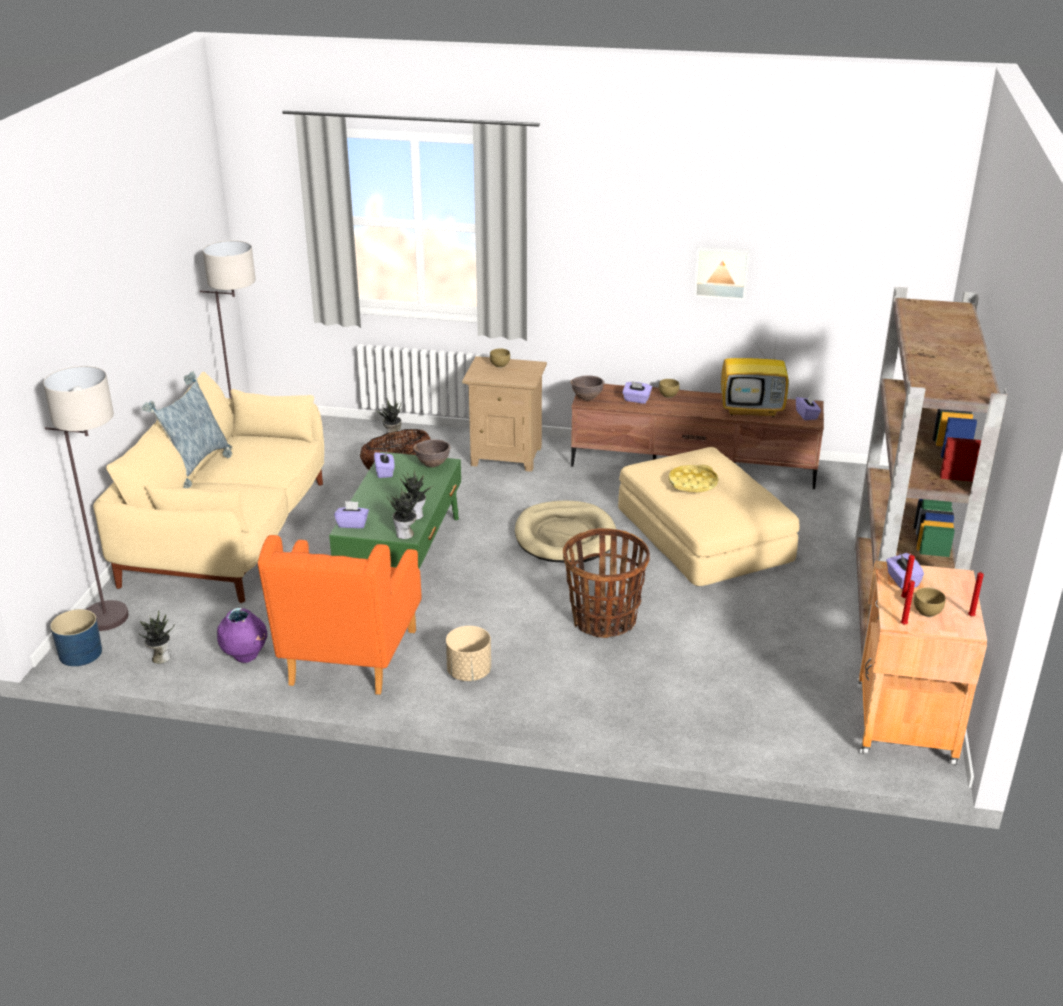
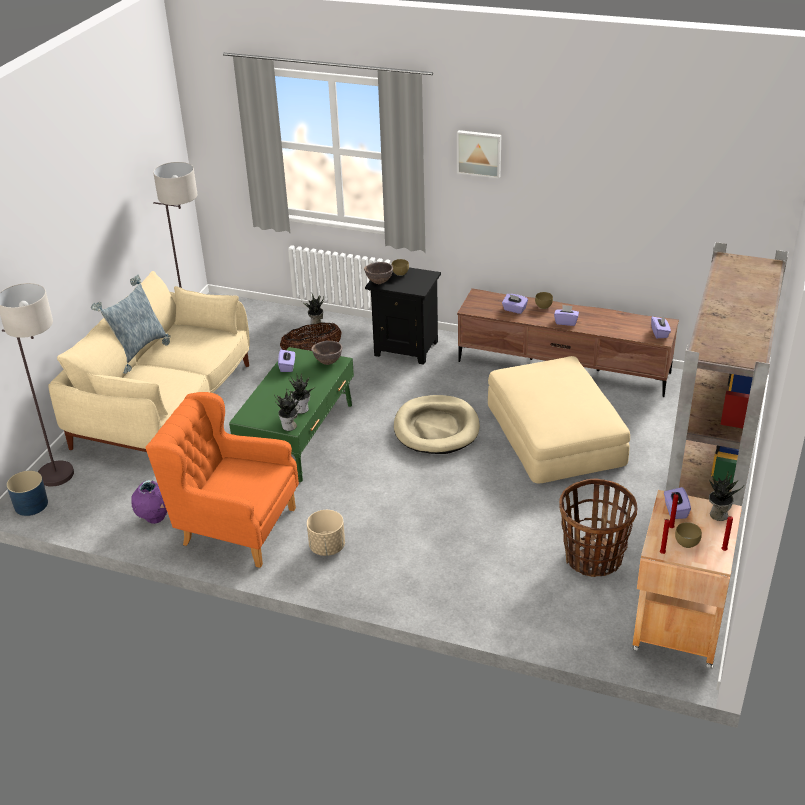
camera: 10 degrees right, 5 degrees up
potted plant [139,610,174,664] -> potted plant moved to [709,471,744,521]
orange armchair [258,535,422,695] -> orange armchair turned 90 degrees clockwise [145,392,299,568]
purple tissue box [334,501,369,528] -> purple tissue box moved to [554,305,579,326]
beige nightstand [462,356,547,472] -> black nightstand [365,267,441,365]
basket [563,528,650,638] -> basket moved to [559,479,637,577]
brown bowl [570,376,604,401] -> brown bowl moved to [364,262,393,284]
yellow tray [669,465,718,492] -> none
picture [694,246,750,300] -> picture moved to [457,130,501,178]
television [721,333,789,417] -> none

